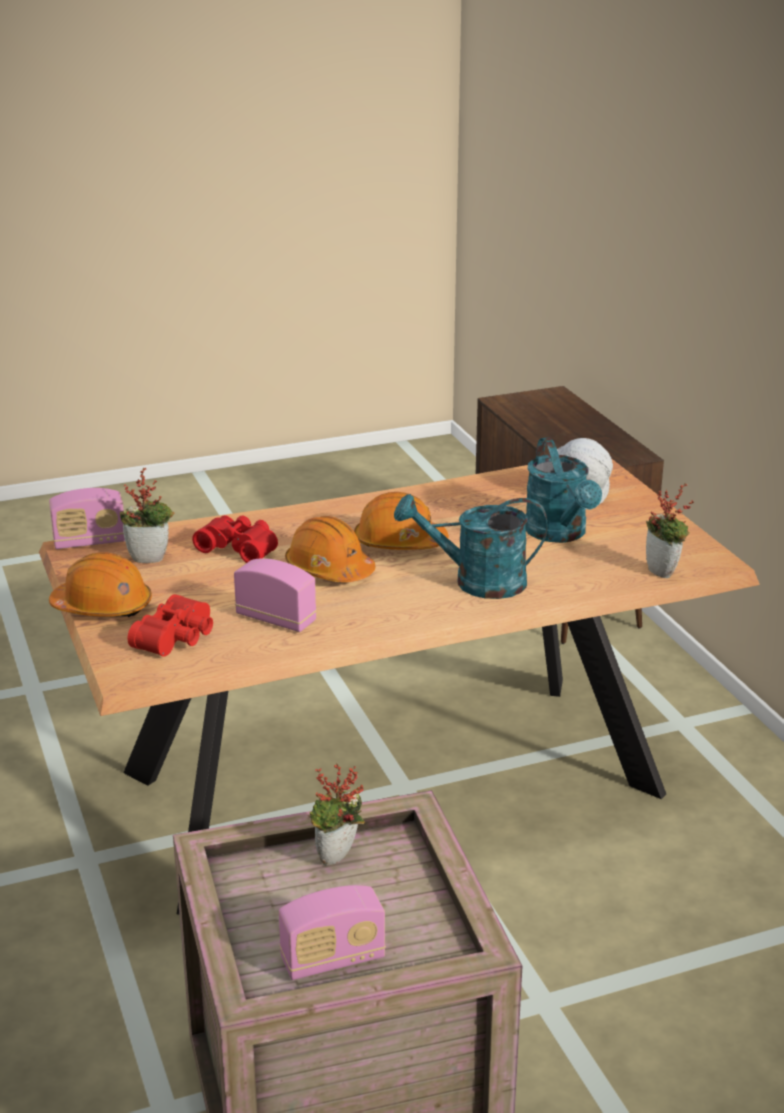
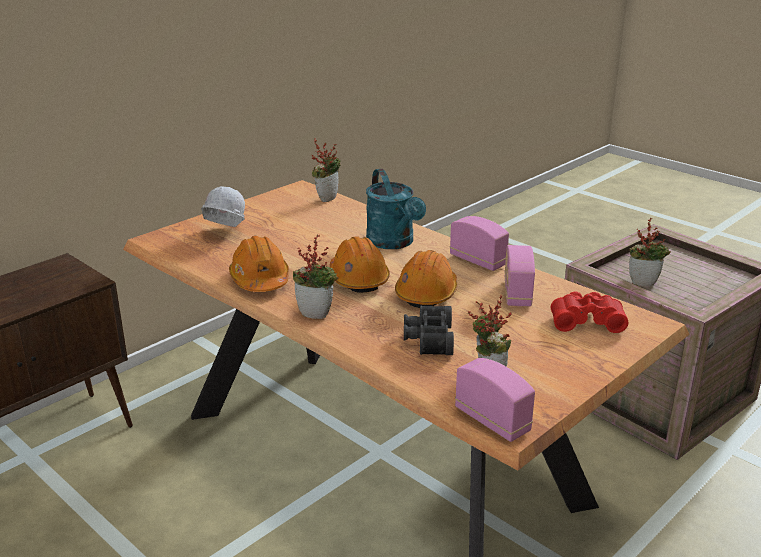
camera: 115 degrees left, 0 degrees up
orange hard hat [49,552,152,617] -> orange hard hat moved to [229,236,289,292]
red binoculars [192,515,278,563] -> black binoculars [404,305,454,355]
radio [279,885,386,980] -> radio moved to [450,216,509,271]
turquoise watering can [525,437,602,543] -> none
none -> potted plant [293,235,339,319]

